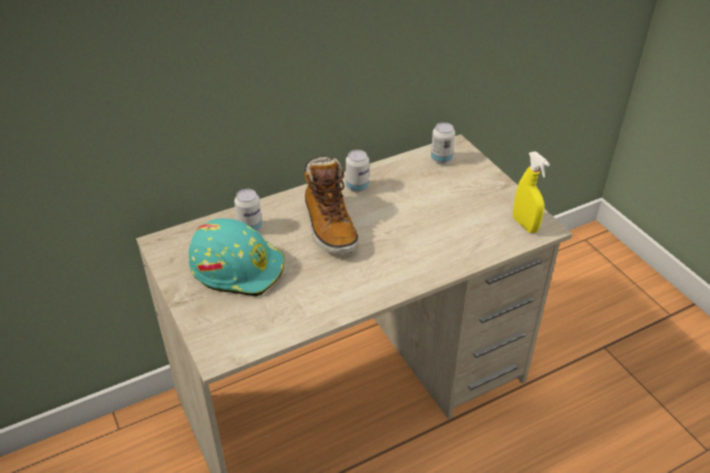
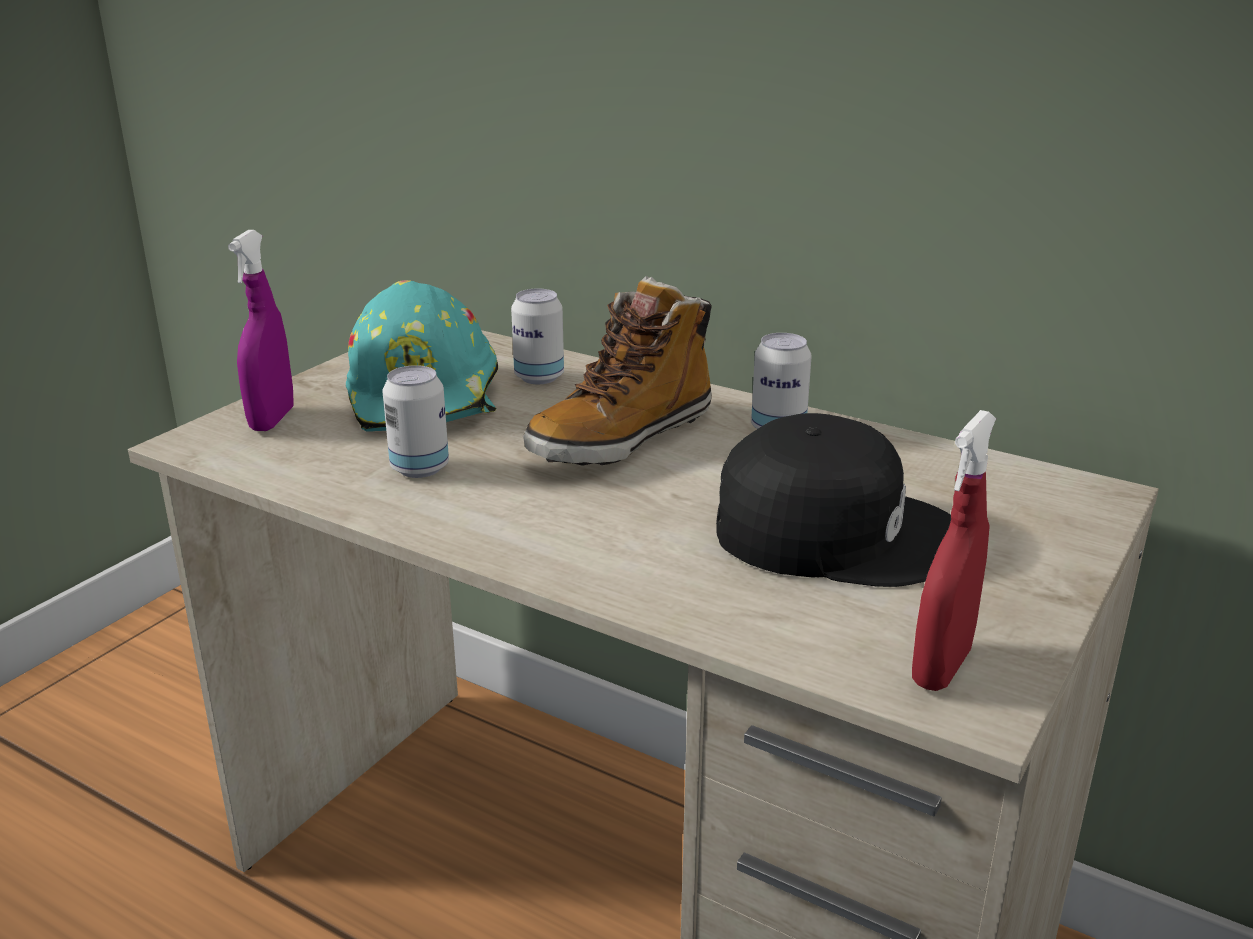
camera: 60 degrees right, 15 degrees down
can [431,122,455,164] -> can moved to [382,365,449,478]
yellow spray bottle [513,151,550,233] -> red spray bottle [912,410,996,691]
none -> purple spray bottle [228,230,294,431]
none -> black cap [716,413,951,587]

